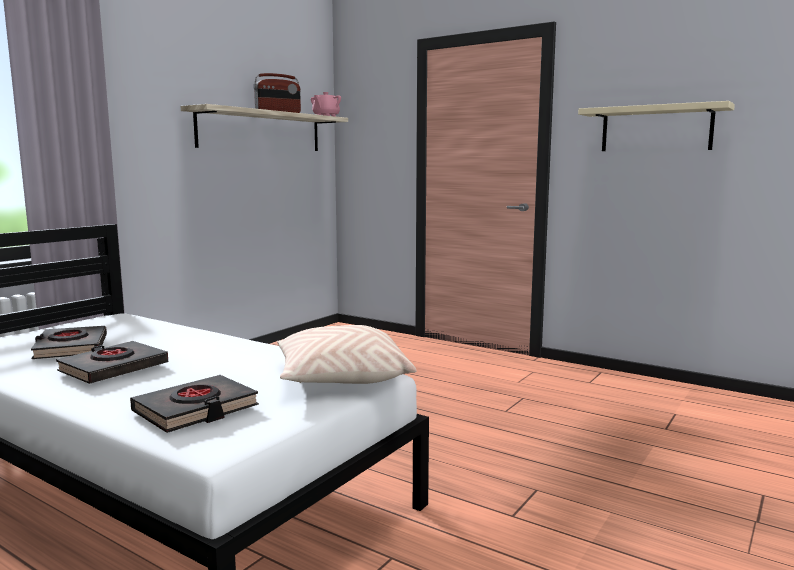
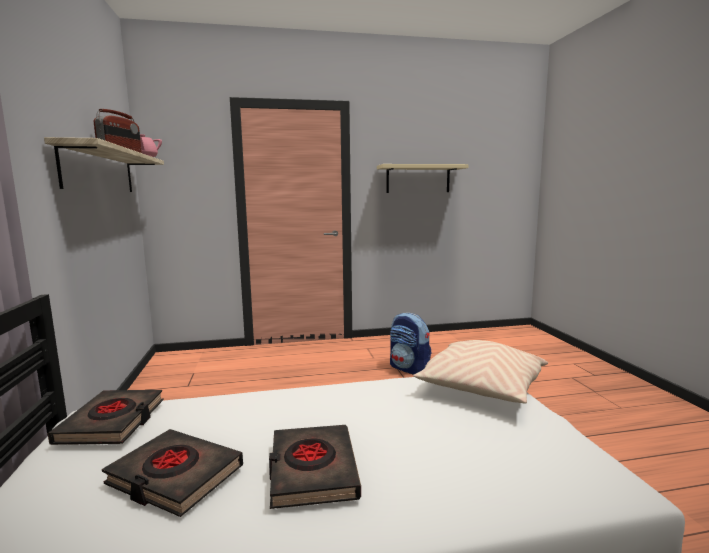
camera: 45 degrees left, 0 degrees up
black book [130,375,259,433] -> black book moved to [48,390,164,445]
none -> backpack [390,313,432,375]

